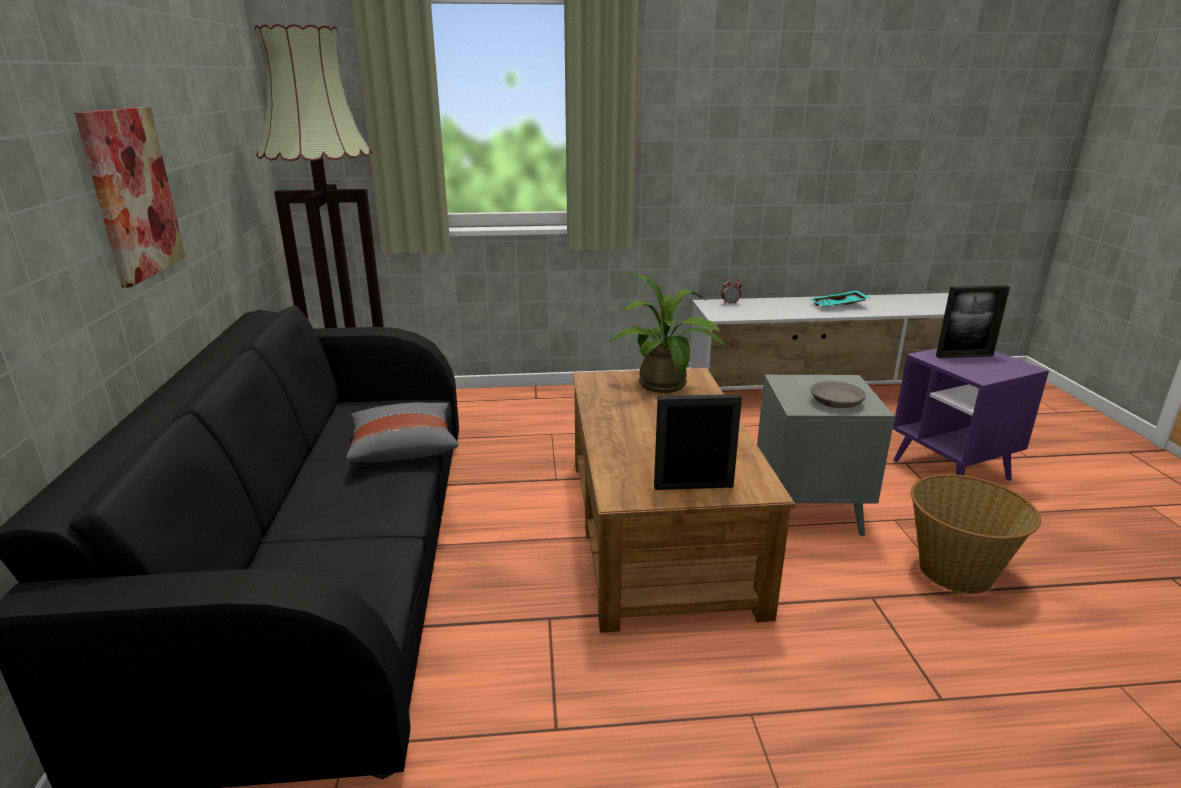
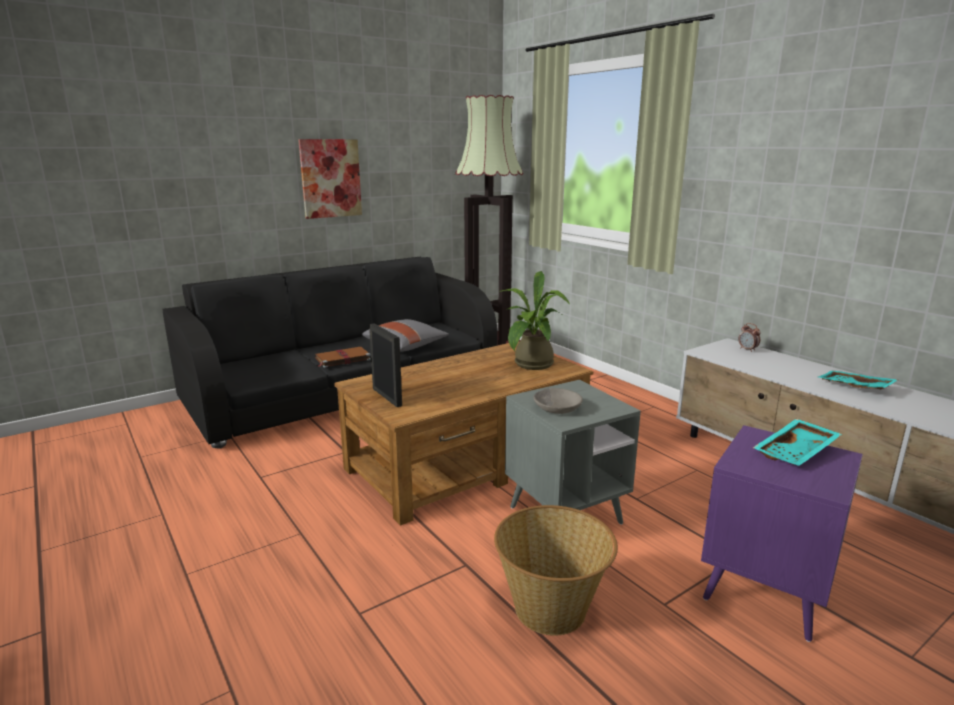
camera: 60 degrees right, 5 degrees down
picture frame [936,285,1010,358] -> turquoise tray [753,419,842,466]
none -> brown book [315,347,371,368]

